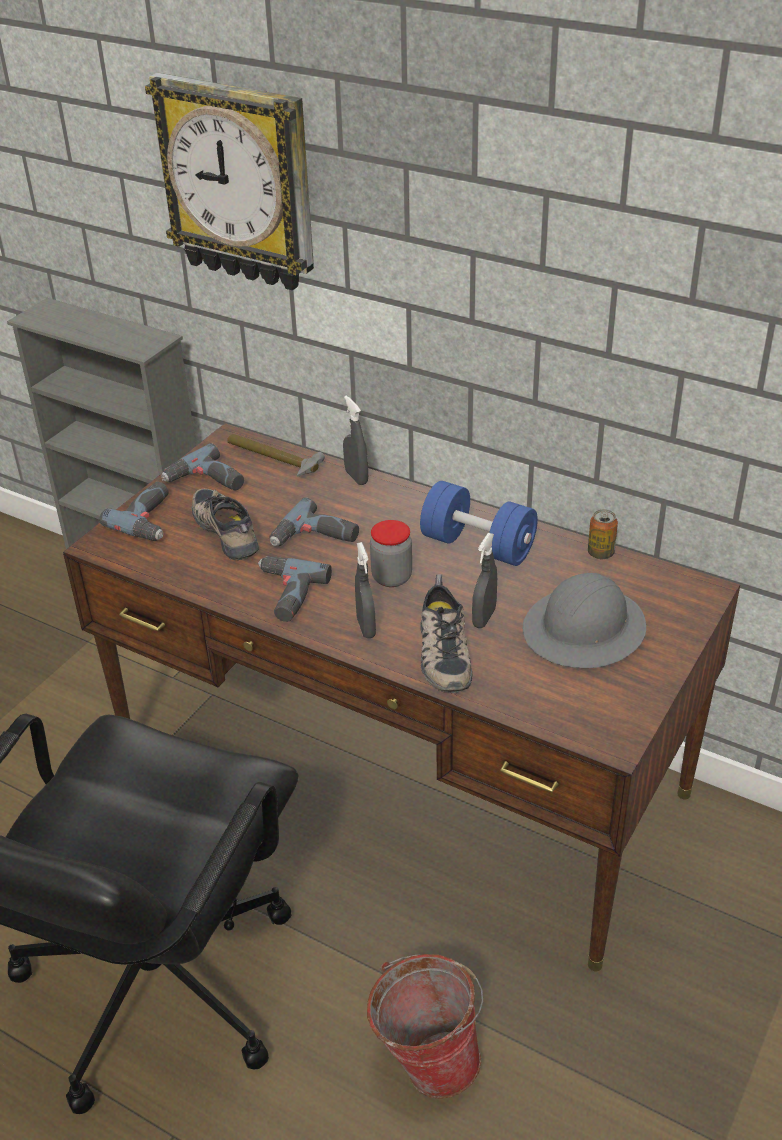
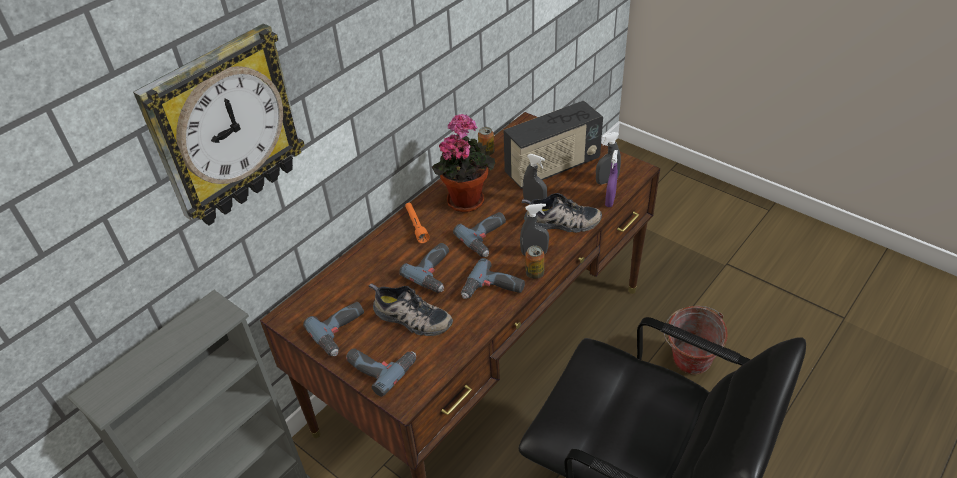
camera: 80 degrees left, 5 degrees up
shoe [192,489,259,560] -> shoe turned 135 degrees counterclockwise [368,283,453,336]
hammer [227,434,325,477] -> none
grey spray bottle [343,396,368,485] -> grey spray bottle moved to [596,132,621,184]
jar [370,520,412,587] -> power drill [453,212,506,257]
blue dumbbell [420,481,538,566] -> potted plant [432,114,495,212]
grey hard hat [523,573,646,668] -> radio [504,101,603,189]
none -> orange flashlight [405,203,430,243]
none -> can [525,245,544,279]
none -> purple spray bottle [605,150,618,207]

